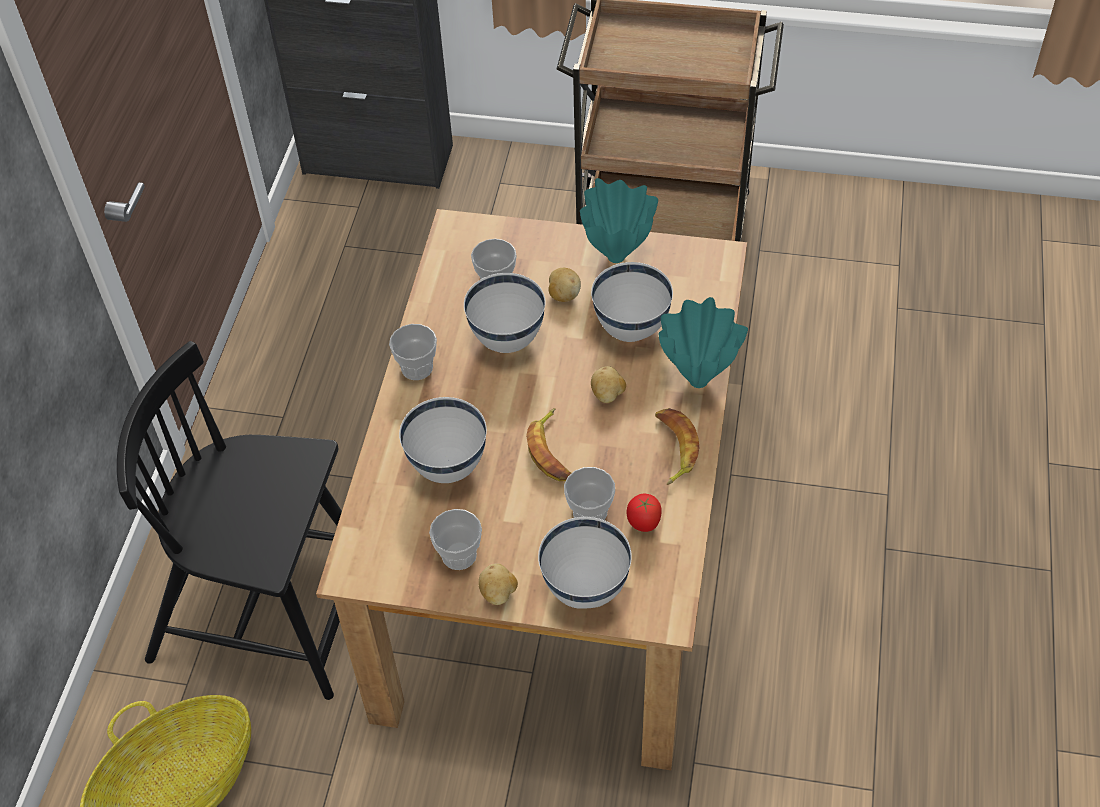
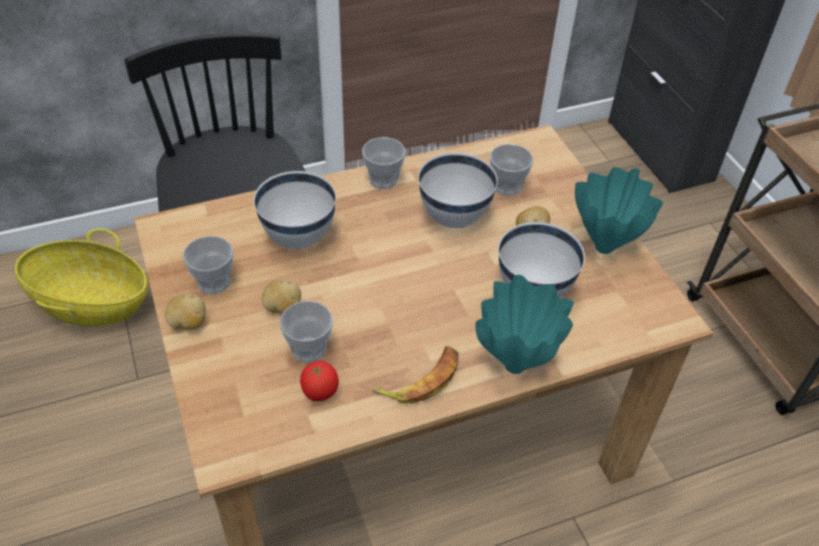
camera: 55 degrees right, 5 degrees down
banana [526,408,571,482] -> none
white bowl [538,517,632,609] -> none
potato [591,366,626,403] -> potato moved to [262,279,301,314]

